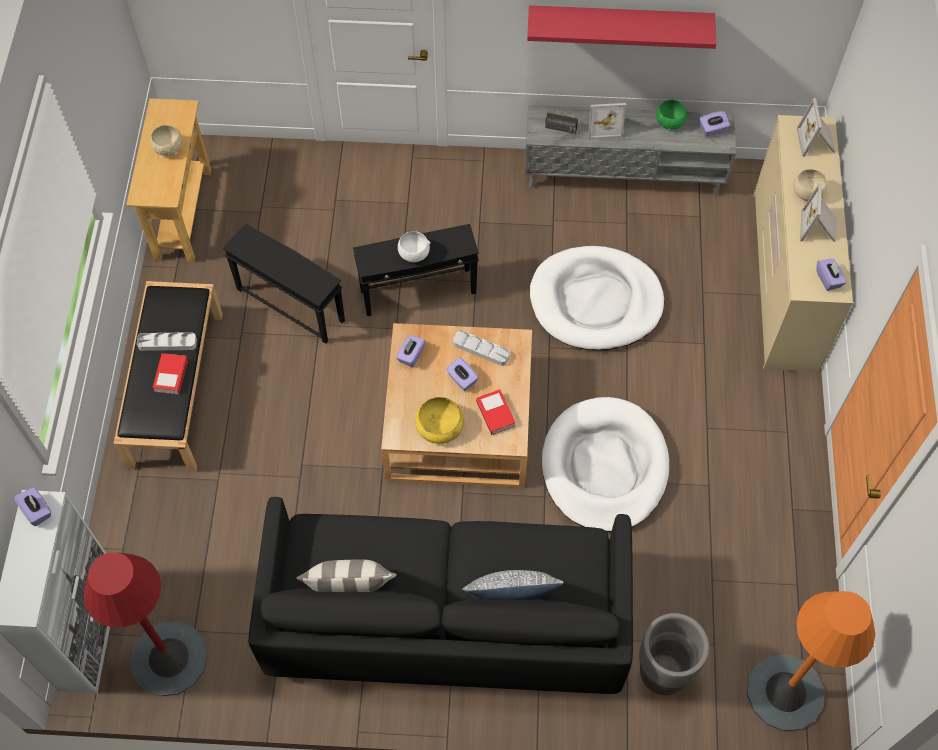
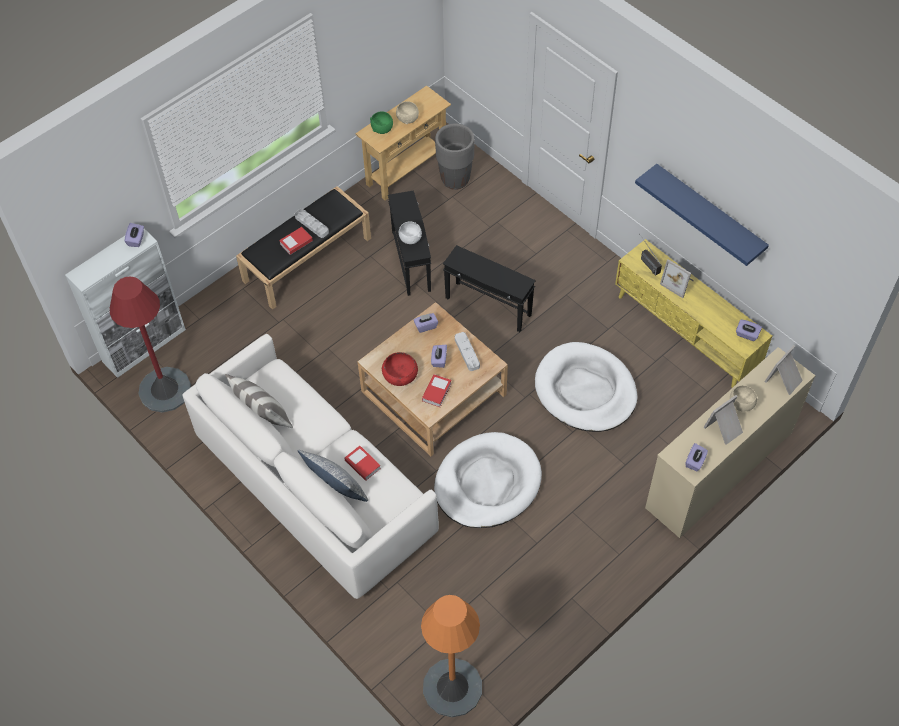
camera: 45 degrees right, 5 degrees down
black sofa [248,497,633,694] -> white sofa [182,334,439,599]
white bowl [398,231,430,262] -> white bowl moved to [399,221,422,244]
yellow bowl [415,397,464,444] -> red bowl [382,352,418,386]
grey tv stand [525,105,736,196] -> yellow tv stand [615,239,772,388]
red shelf [527,5,716,49] -> blue shelf [635,164,769,266]
grey planter [639,613,709,695] -> grey planter moved to [435,124,475,190]
green bowl [656,100,687,131] -> green bowl moved to [370,111,393,134]
none -> book [345,446,381,481]

